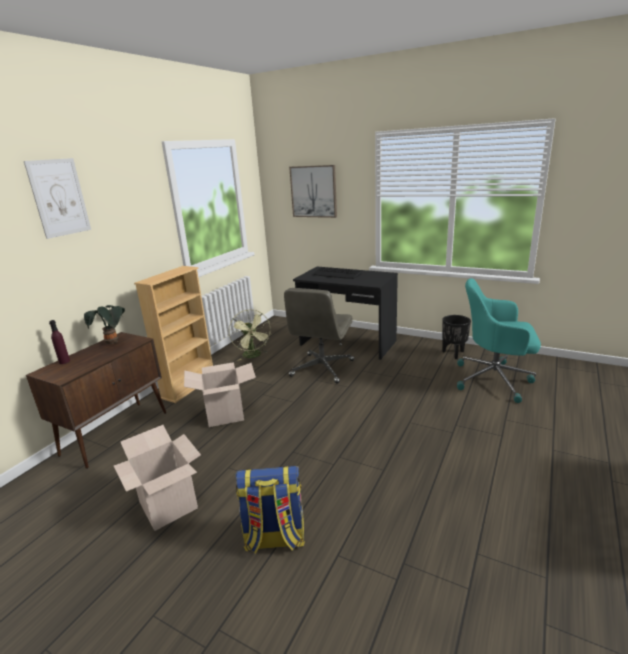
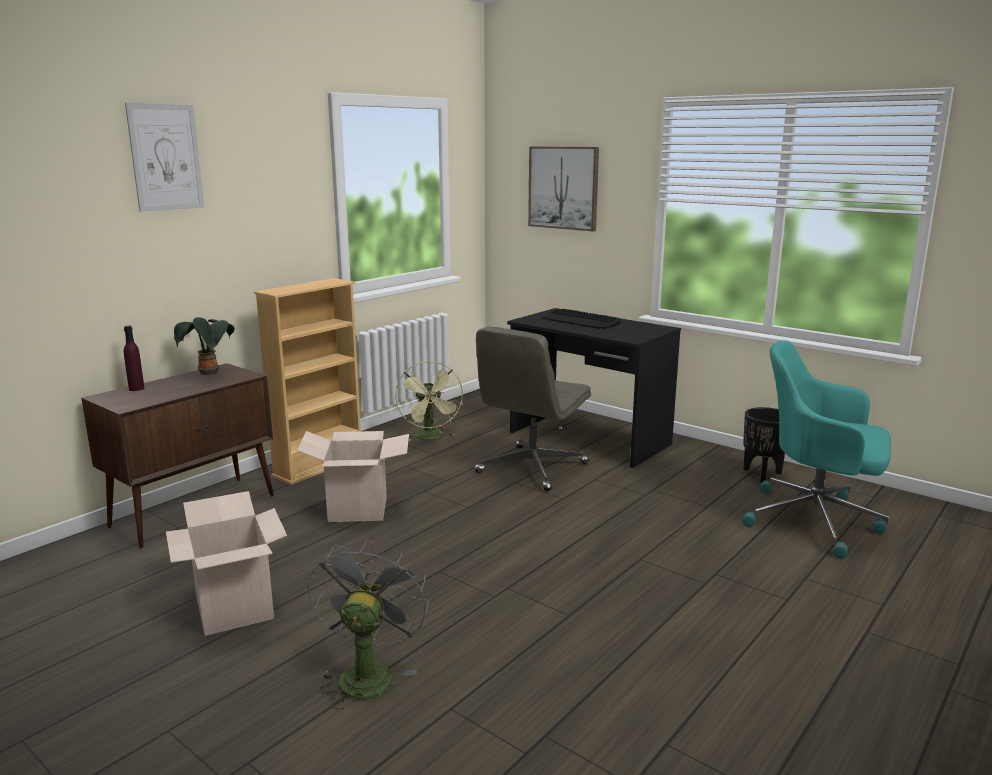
camera: 10 degrees right, 5 degrees down
backpack [236,466,305,554] -> grey fan [308,539,429,710]

